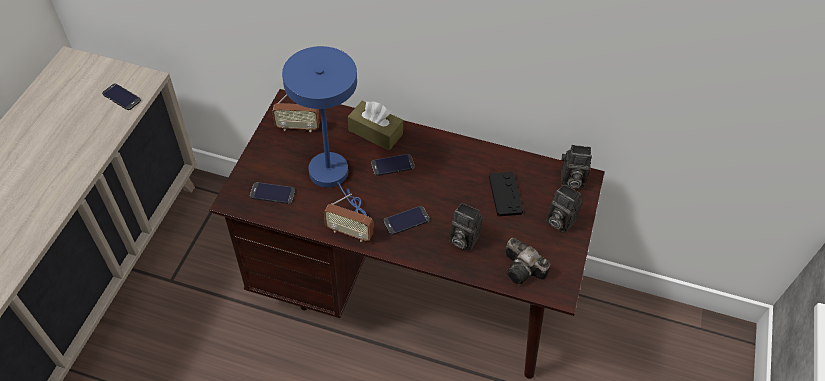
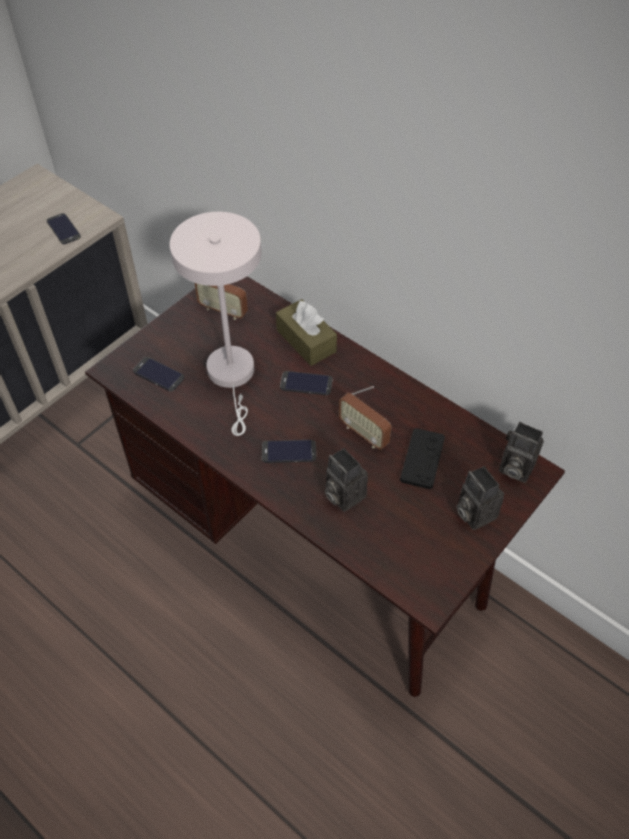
camera: 25 degrees right, 0 degrees up
blue table lamp [282,46,367,216] -> white table lamp [170,212,262,436]
radio [324,194,373,242] -> radio moved to [339,386,391,450]
camera [505,238,550,284] -> none

